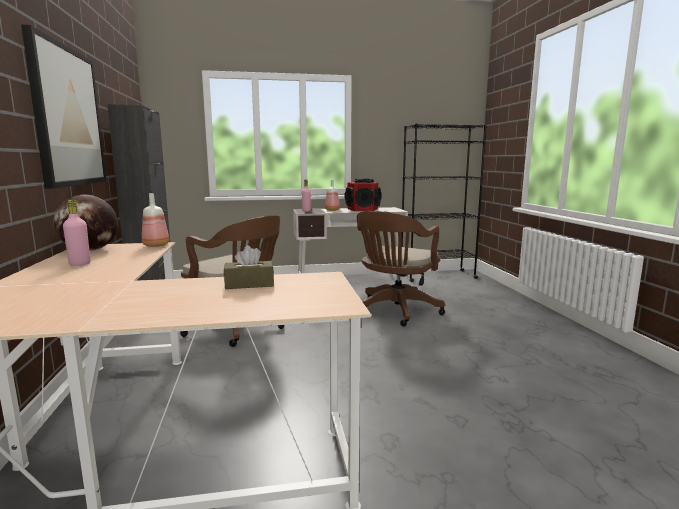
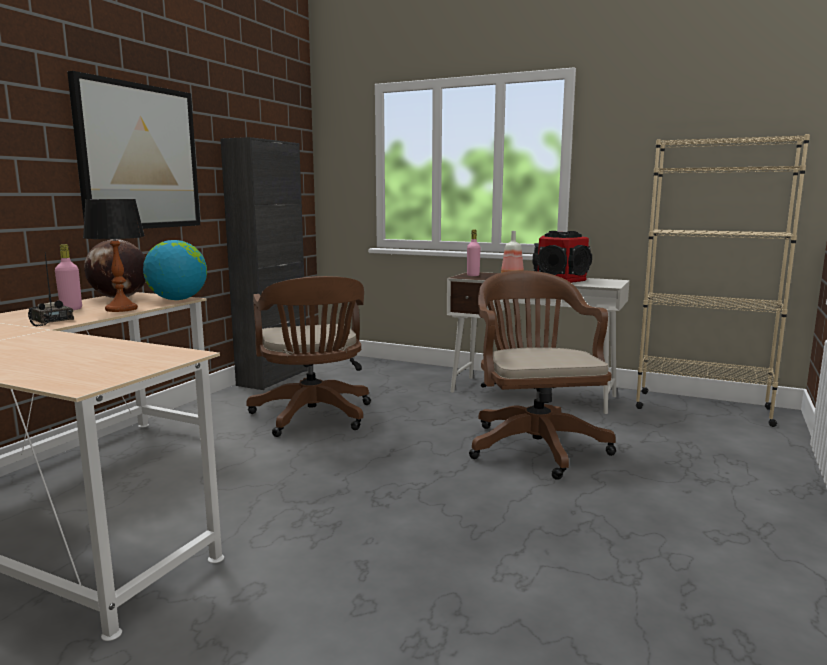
camera: 35 degrees right, 0 degrees up
bottle [142,193,169,247] -> globe [143,240,207,300]
brown tissue box [224,245,274,289] -> none
brown office chair [357,211,445,327] -> brown office chair turned 105 degrees clockwise [469,270,616,480]
black bookcase [402,123,487,282] -> beige bookcase [636,134,810,427]
none -> radio [28,252,74,326]
none -> table lamp [83,199,145,312]

